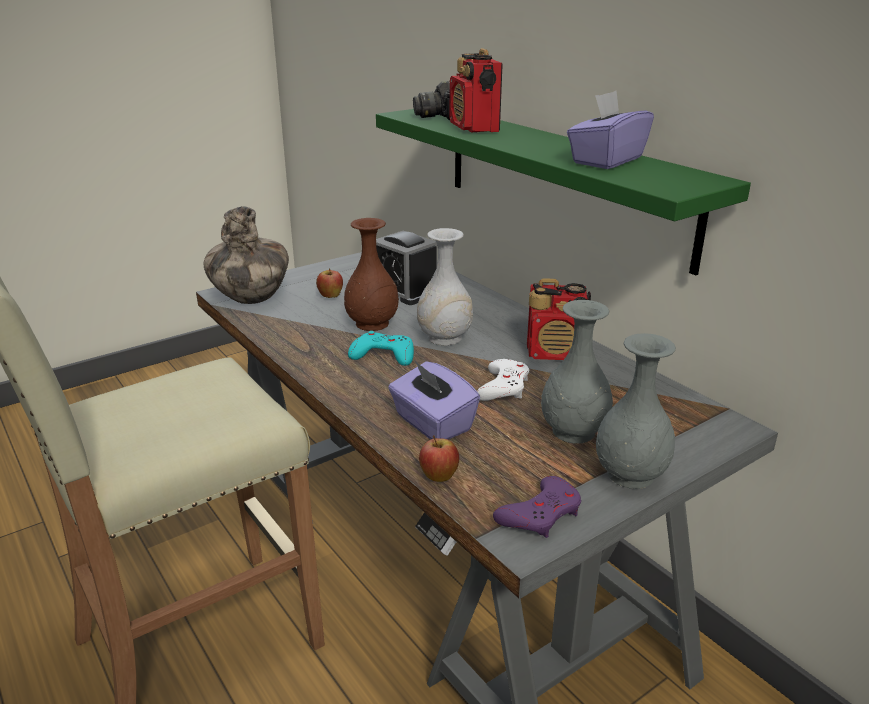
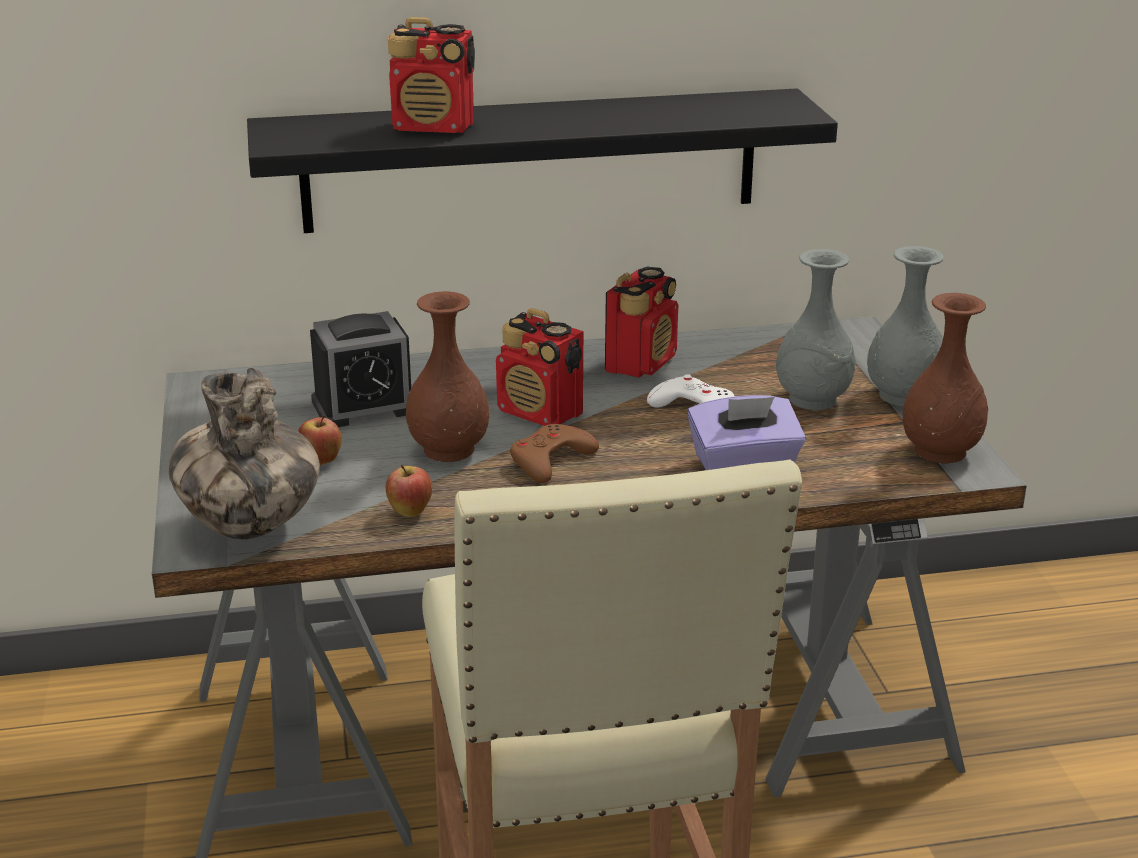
camera: 65 degrees left, 0 degrees up
turquoise game controller [348,331,414,366] -> brown game controller [510,424,599,483]
green shelf [376,109,751,275] -> black shelf [247,88,838,233]
camera [413,81,450,120] -> none
white vase [417,228,473,345] -> radio [496,308,583,426]
apple [419,435,459,482] -> apple moved to [386,465,432,517]
purple game controller [493,476,581,538] -> brown vase [903,293,988,464]
purple tissue box [567,91,654,169] -> none

